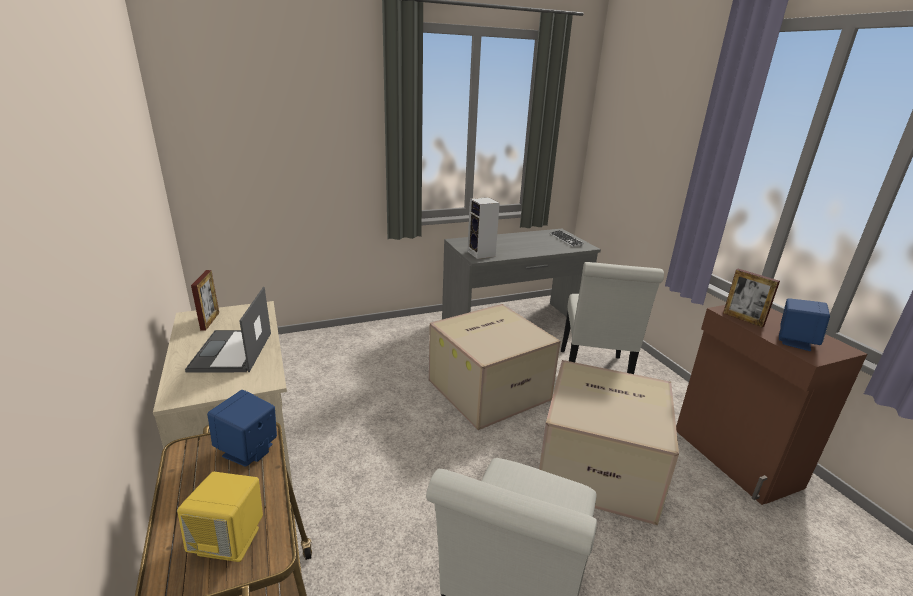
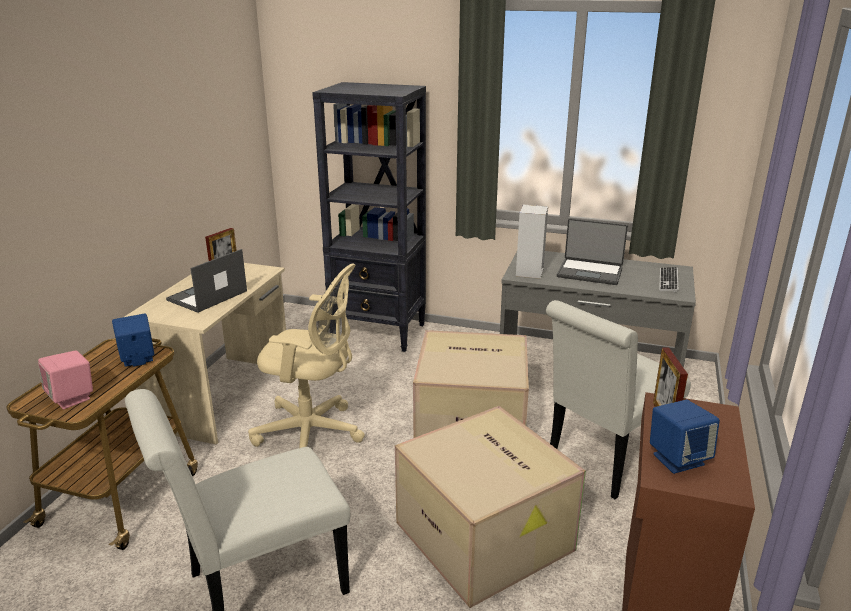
camera: 40 degrees right, 0 degrees up
yellow speaker [177,472,263,562] -> pink speaker [38,350,93,409]
none -> beige office chair [248,263,365,448]
none -> black bookcase [312,82,426,352]
none -> laptop [557,218,628,285]

